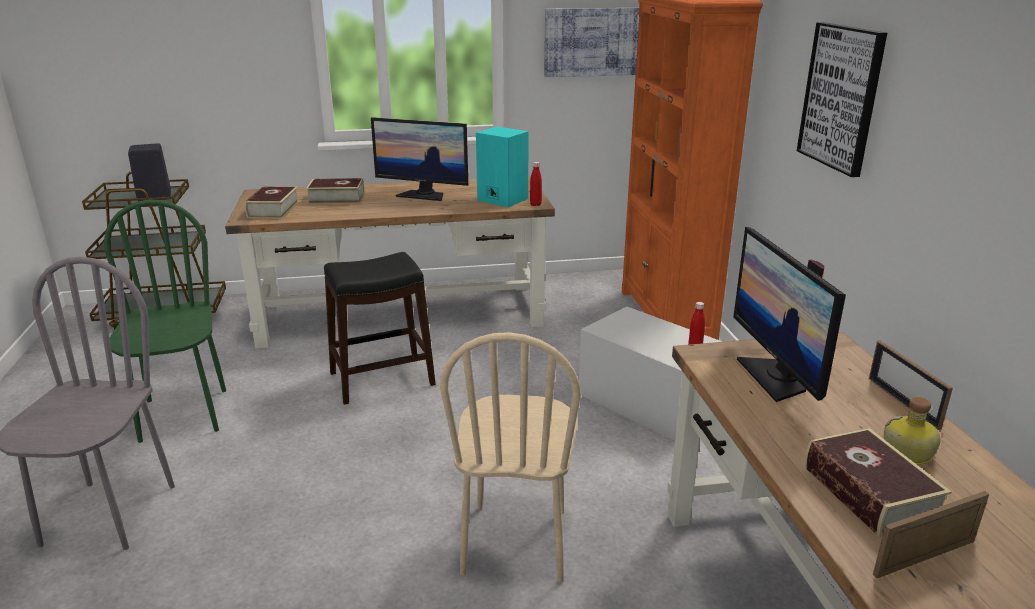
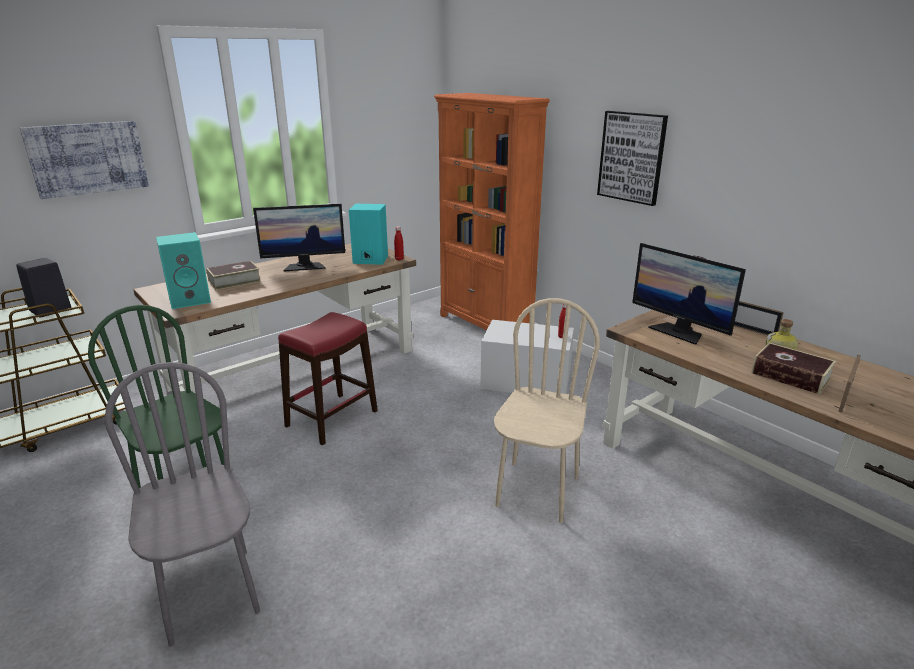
camera: 30 degrees left, 0 degrees up
book [245,186,300,219] -> turquoise speaker [156,232,211,309]
black stool [324,252,436,405] -> red stool [278,312,378,446]
beige chair [440,332,581,583] -> beige chair turned 135 degrees counterclockwise [494,298,600,523]
picture [544,8,639,77] -> picture moved to [20,121,149,199]

